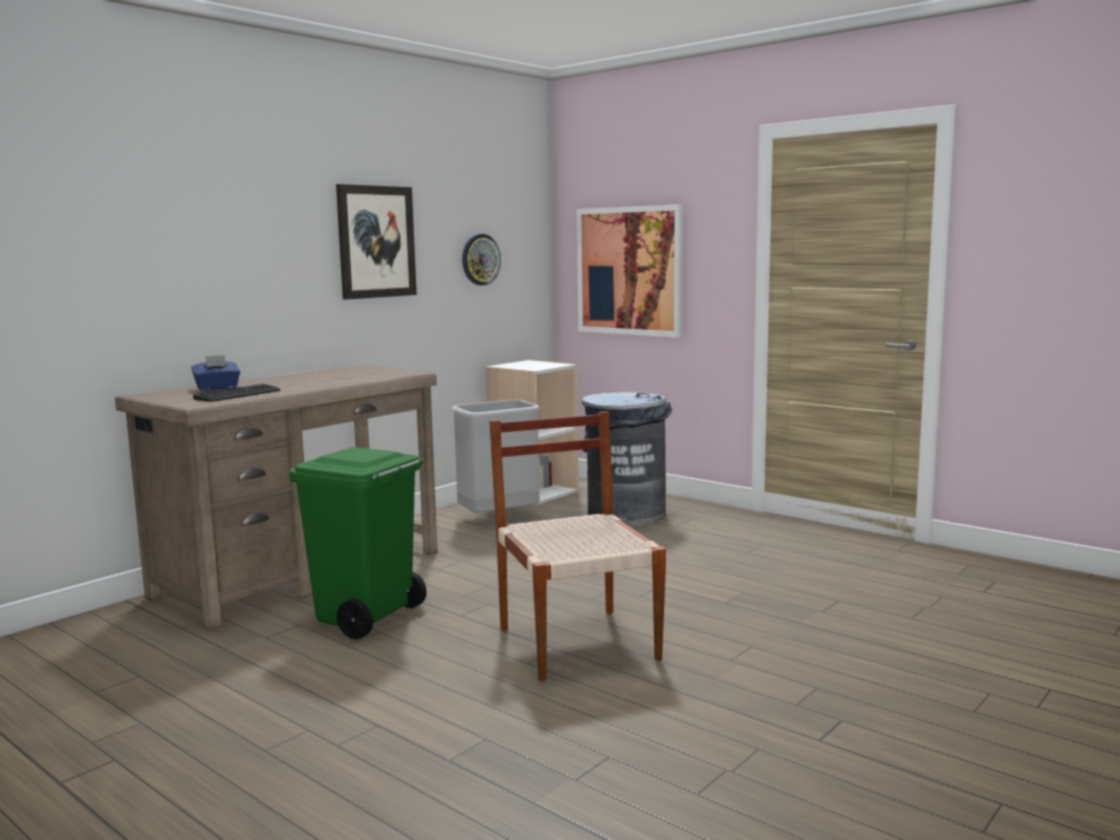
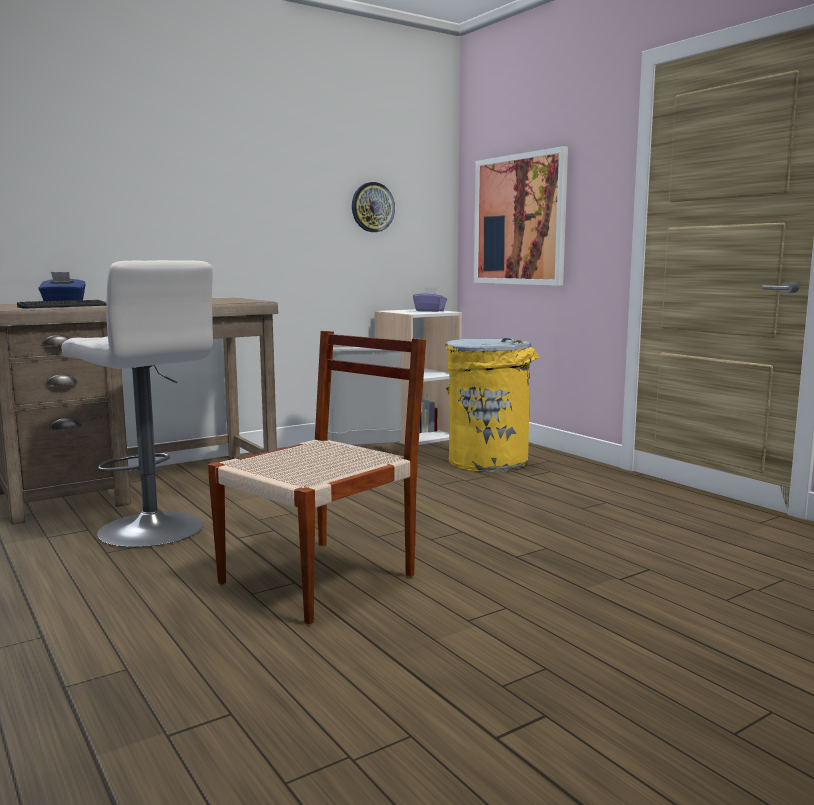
camera: 15 degrees right, 0 degrees up
green trash can [289,447,427,639] -> white stool [62,260,213,547]
picture [336,184,417,300] -> none
chair [489,411,666,681] -> chair turned 45 degrees clockwise [208,331,426,624]
grey trash can [582,392,672,526] -> yellow trash can [445,338,539,473]
none -> purple tissue box [413,287,447,312]

